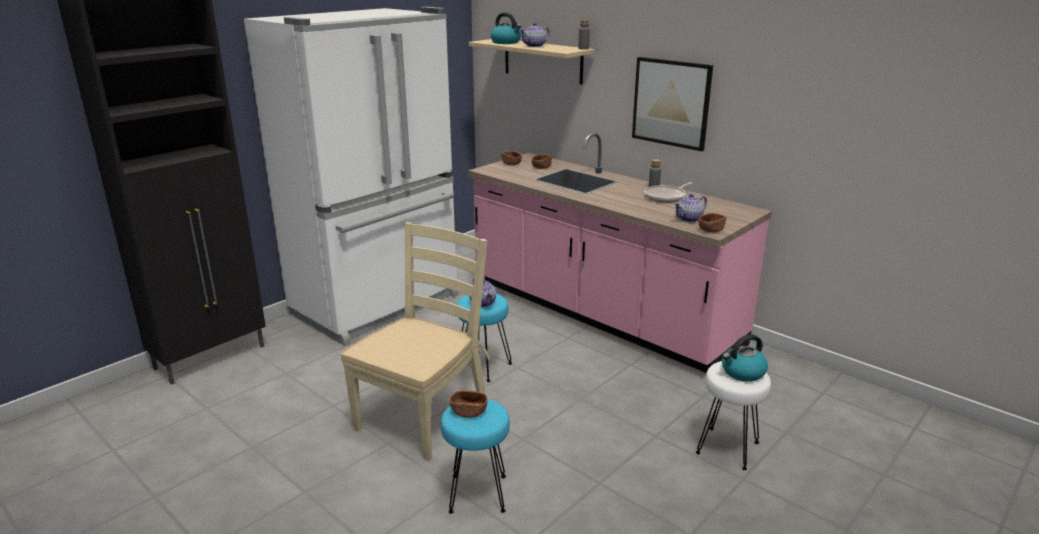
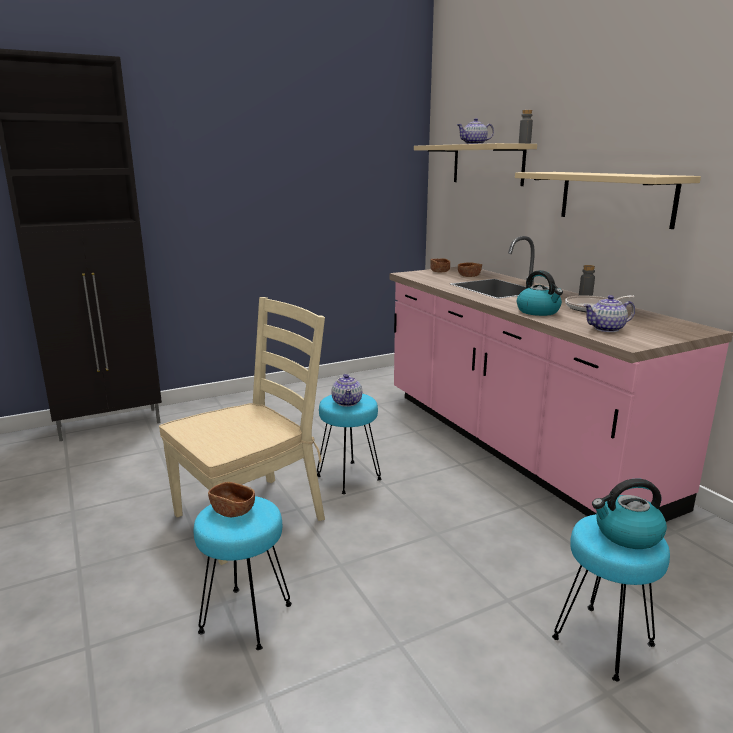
camera: 20 degrees right, 5 degrees down
white fridge [244,7,458,346] -> none
kettle [491,12,521,44] -> kettle moved to [517,270,563,316]
picture [632,57,713,151] -> beige shelf [515,172,701,229]
white stool [696,361,771,470] -> turquoise stool [552,514,670,681]
brown bowl [699,213,727,233] -> none

